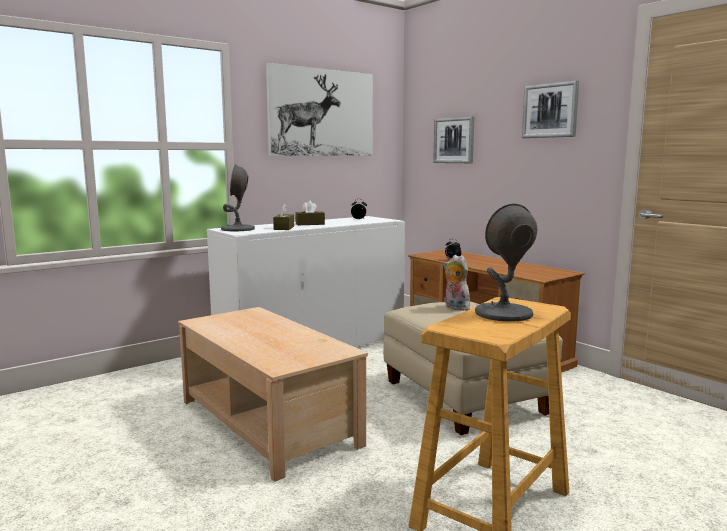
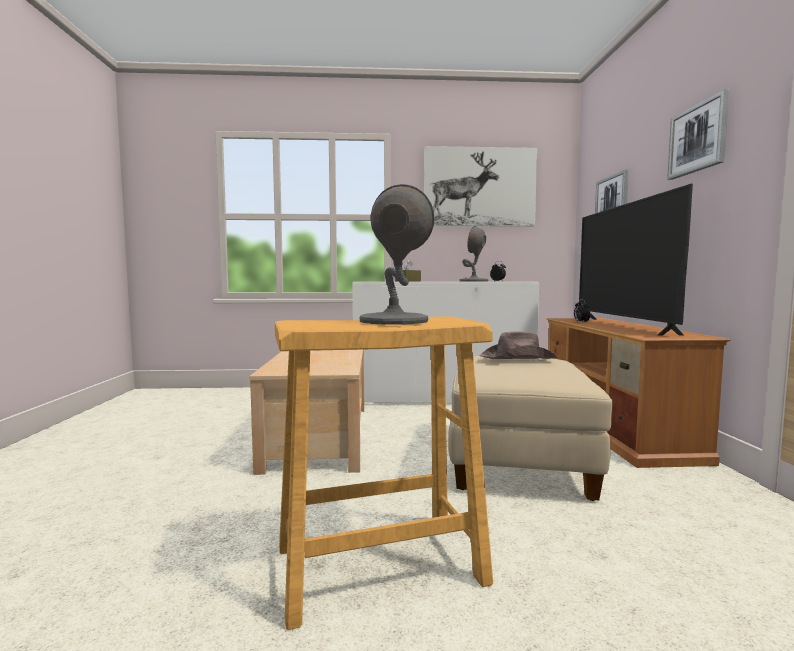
camera: 35 degrees right, 5 degrees down
grey table lamp [221,164,255,231] -> grey table lamp moved to [460,226,488,282]
brown tissue box [295,201,325,225] -> none
plush toy [444,255,470,311] -> brown hat [480,331,557,359]
none -> television [579,184,693,336]

